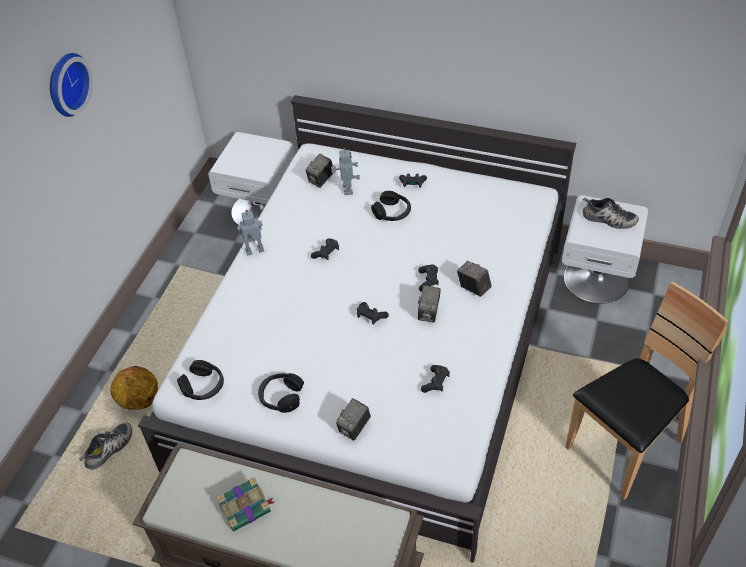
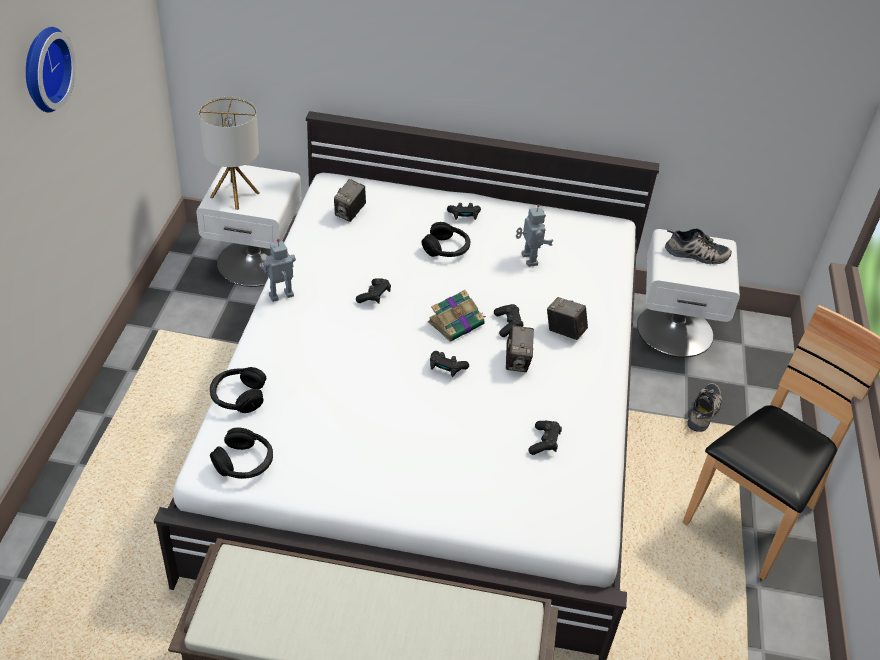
camera: 15 degrees left, 5 degrees down
shoe [79,422,132,469] -> shoe moved to [687,383,722,432]
basketball [111,366,158,410] -> none
book [217,477,275,531] -> book moved to [428,290,486,342]
black headphones [258,373,304,413] -> black headphones moved to [210,367,266,413]
toy robot [331,148,360,195] -> toy robot moved to [516,204,553,267]
camera [336,398,371,441] -> none
none -> table lamp [199,97,260,210]

